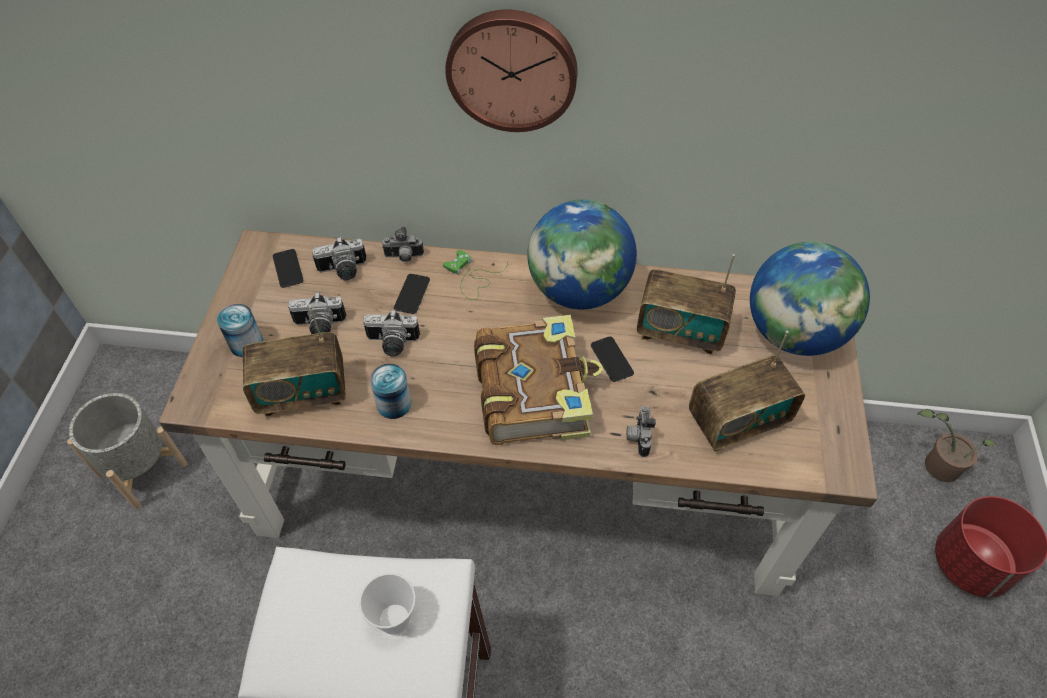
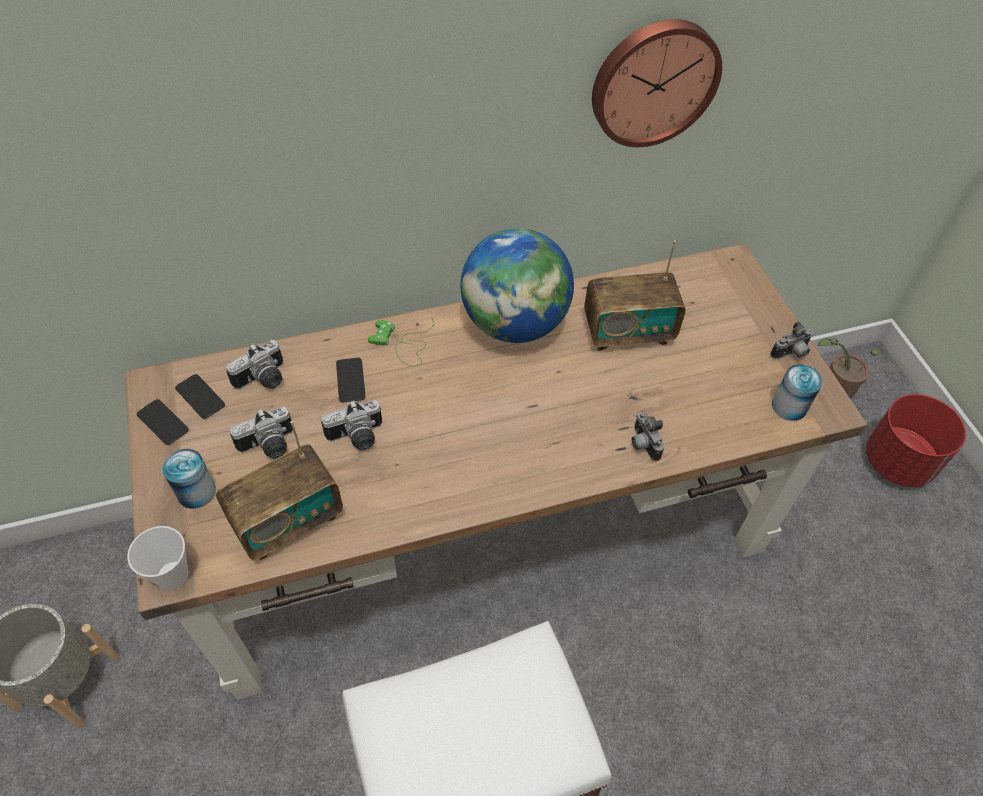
camera: 25 degrees left, 0 degrees up
cup [359,573,416,635] -> cup moved to [127,526,188,590]
can [370,364,411,419] -> can moved to [772,364,823,421]
camera [382,226,424,262] -> camera moved to [770,321,813,359]
wall clock [445,10,578,132] -> wall clock moved to [592,19,722,147]
book [474,315,603,445] -> none
phone [591,336,634,382] -> phone moved to [137,399,189,445]
radio [689,331,805,451] -> none
globe [750,242,870,356] -> none

